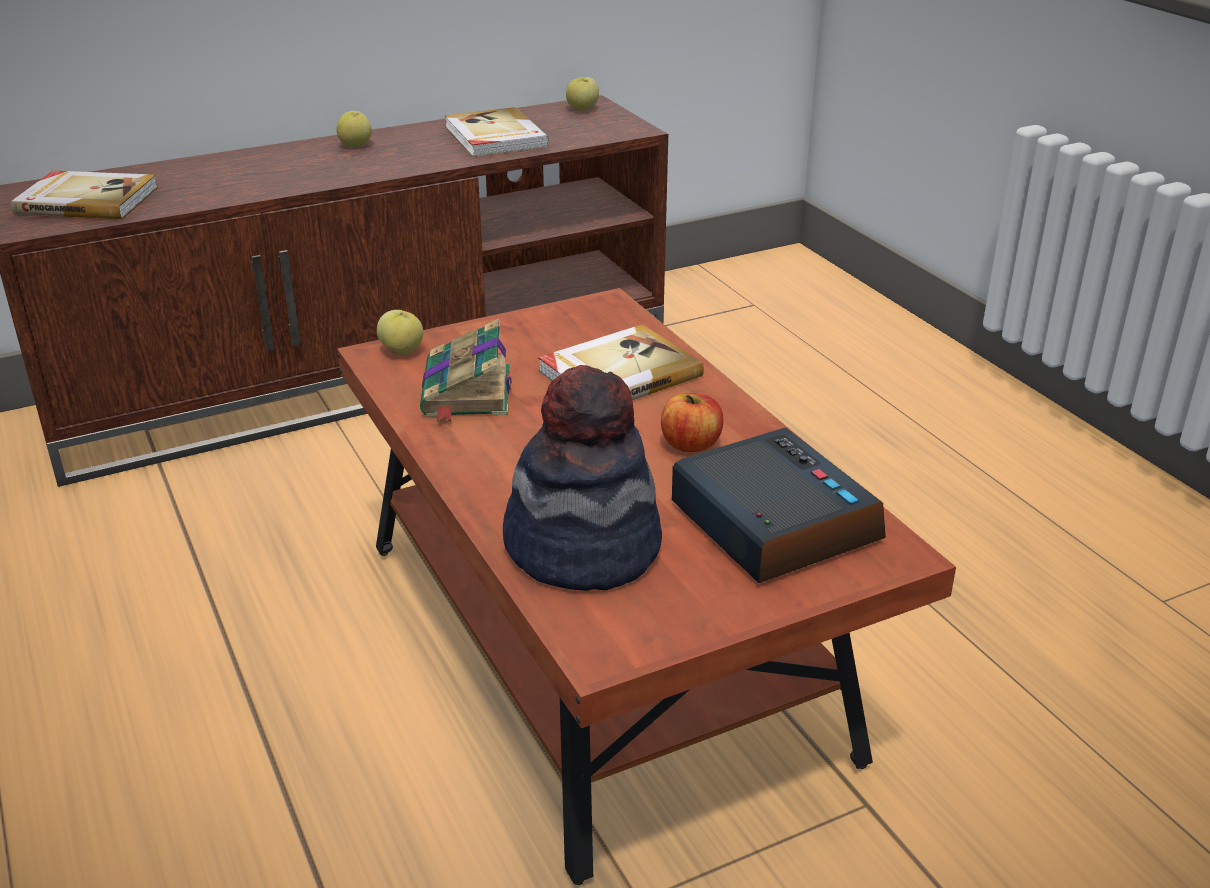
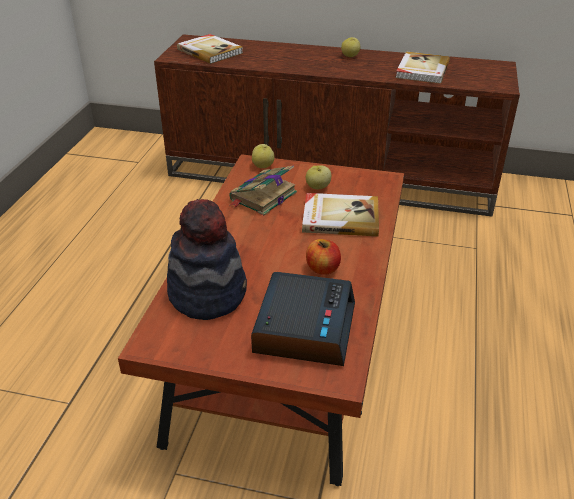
camera: 40 degrees right, 5 degrees up
apple [566,77,599,111] -> apple moved to [306,165,331,190]

